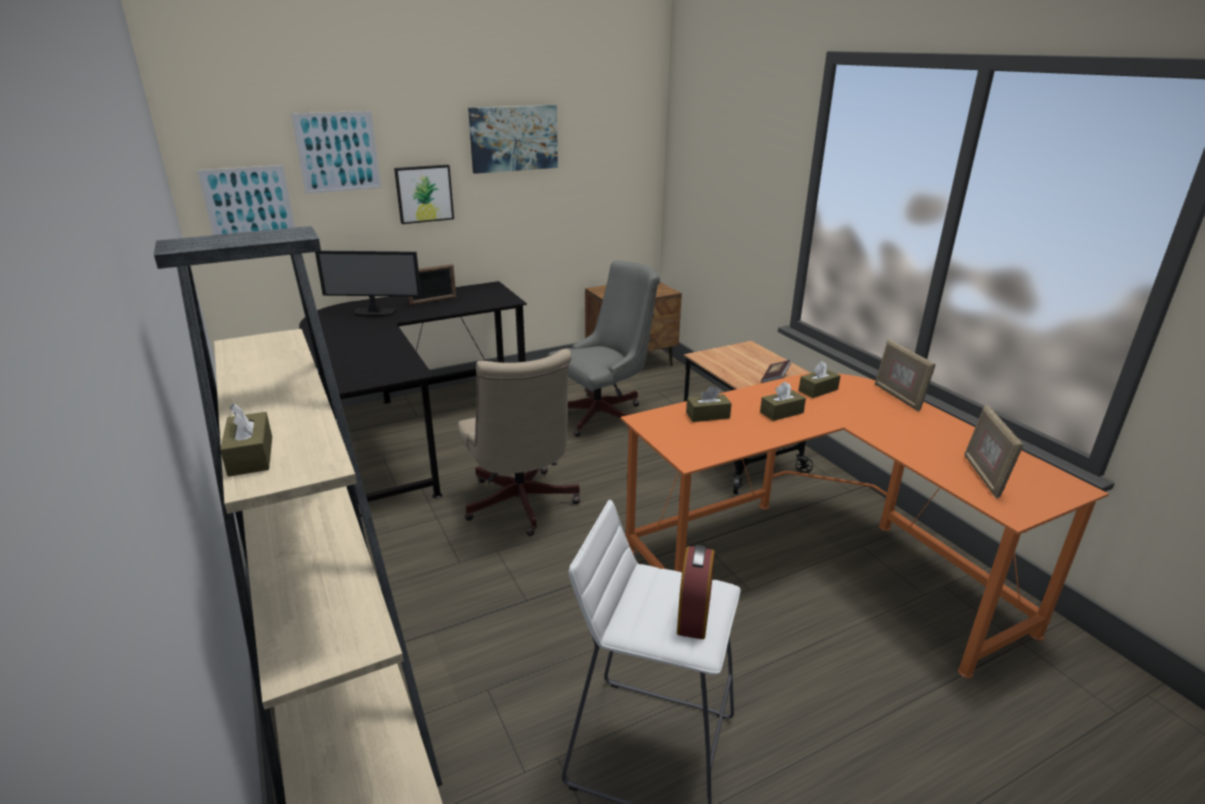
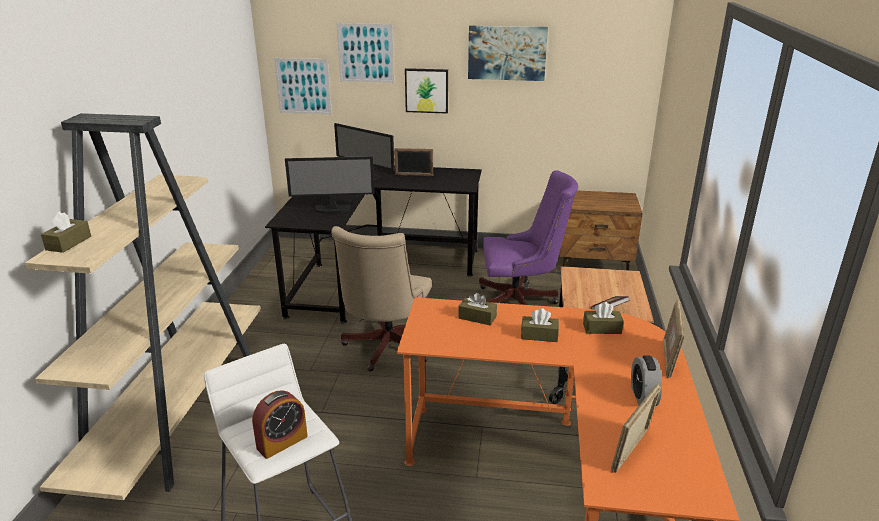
camera: 35 degrees right, 0 degrees up
grey office chair [548,260,660,437] -> purple office chair [479,170,578,305]
none -> monitor [285,156,375,213]
none -> alarm clock [631,355,662,406]

